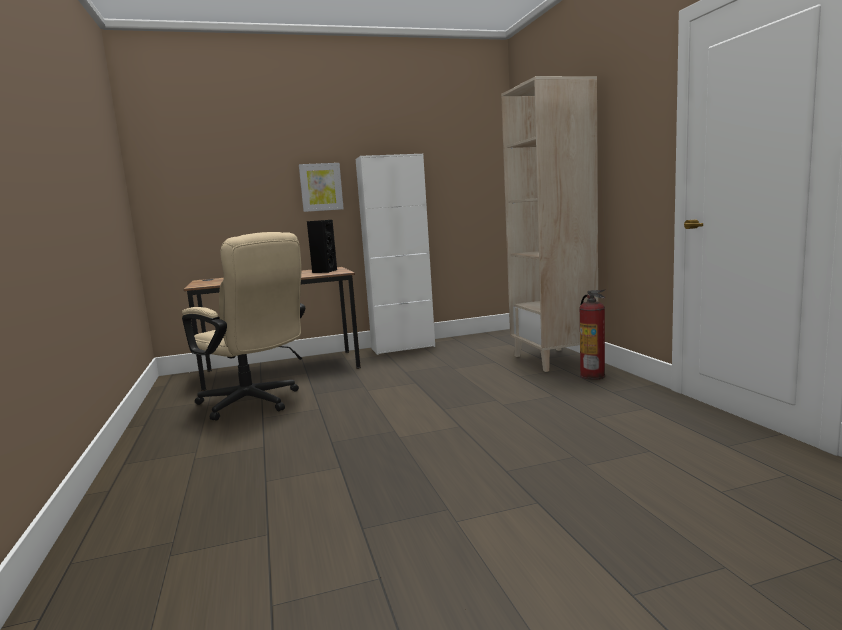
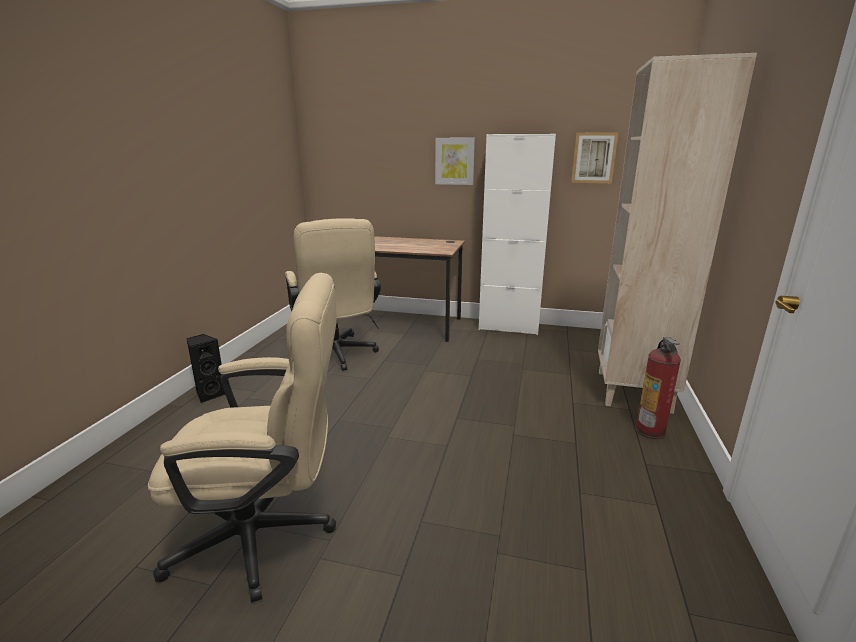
camera: 30 degrees right, 10 degrees up
black speaker [307,220,337,273] -> black speaker moved to [186,334,225,404]
none -> beige office chair [148,273,337,602]
none -> picture [571,132,618,183]

